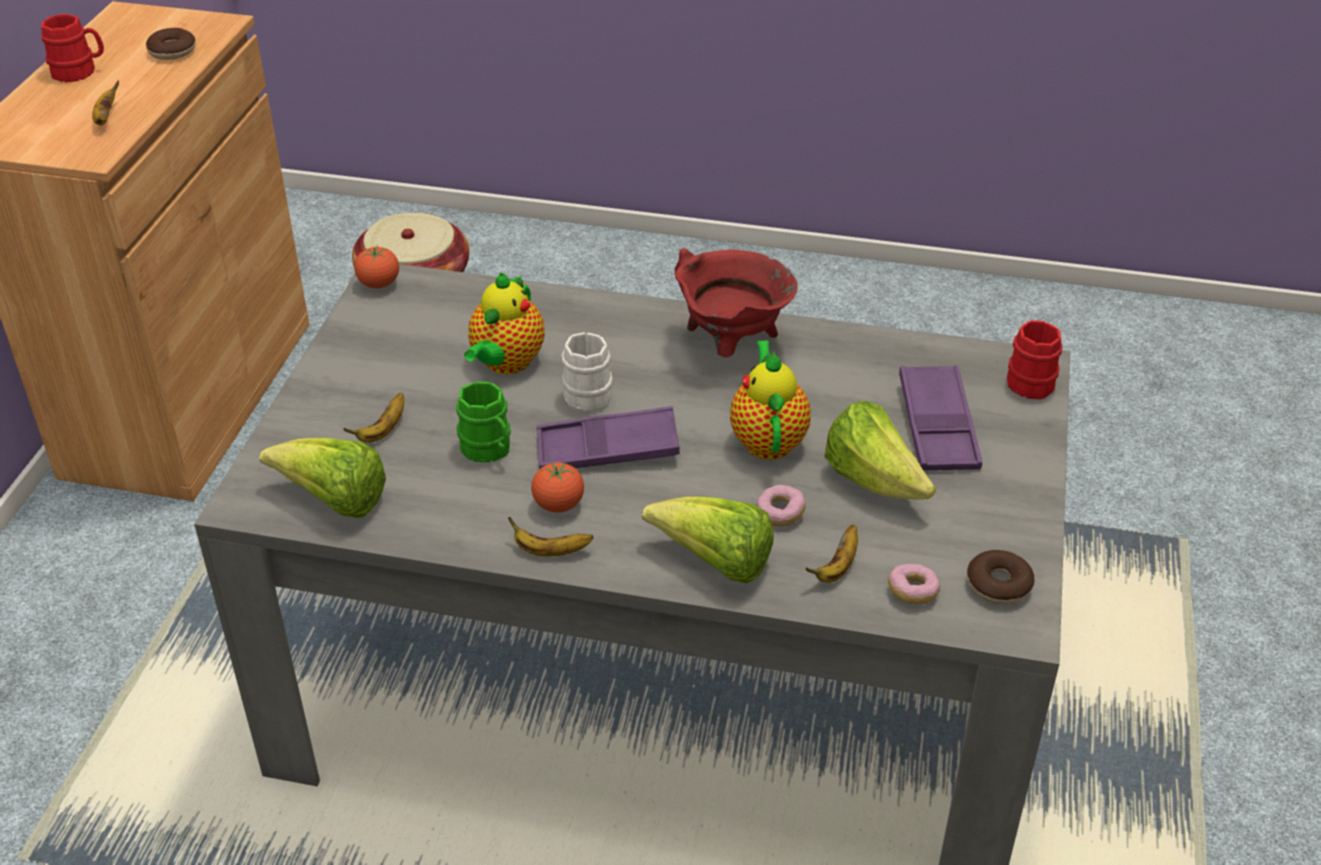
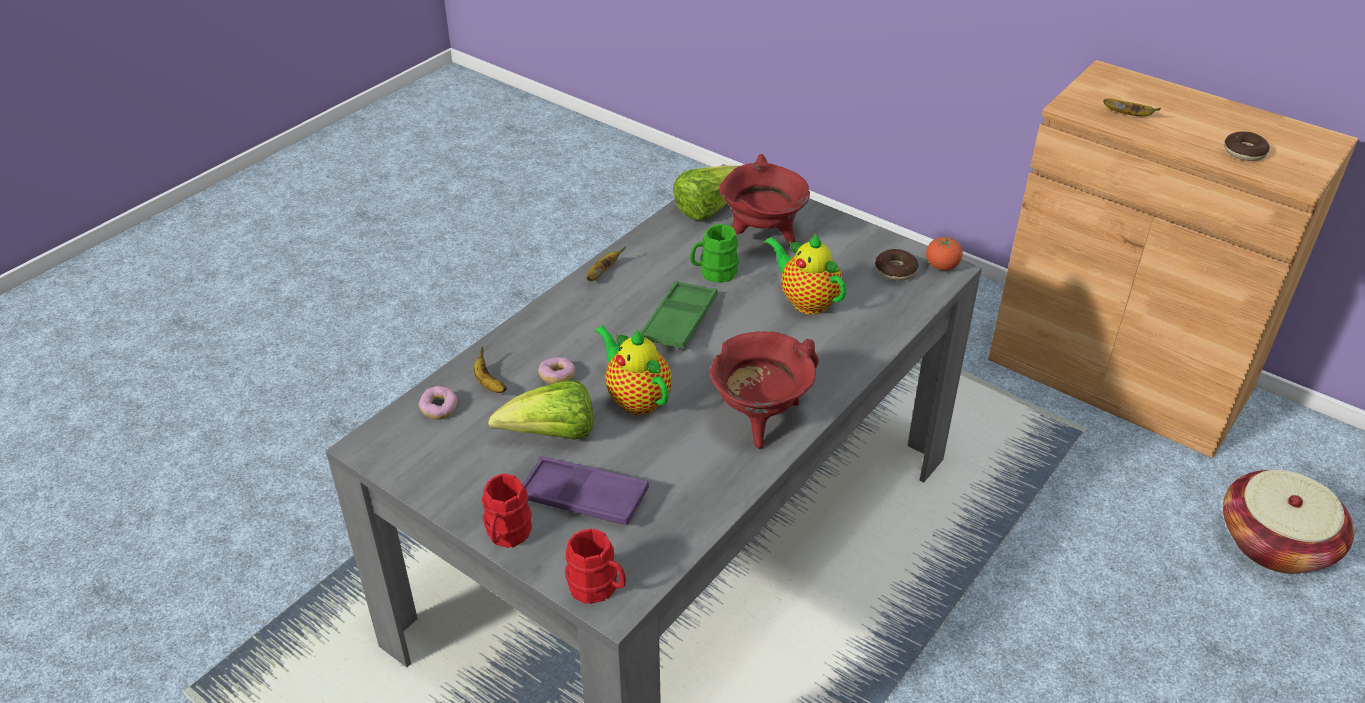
camera: 115 degrees right, 0 degrees up
red mug [41,14,104,82] -> red mug moved to [482,473,532,548]
banana [343,393,404,443] -> red cooking pot [719,154,810,245]
tomato [531,462,584,513] -> none
purple tray [537,406,680,469] -> green tray [640,281,718,349]
white mug [561,332,613,412] -> none
lettuce [642,497,773,584] -> none
teapot [730,340,811,460] -> teapot turned 150 degrees counterclockwise [595,325,672,415]
donut [967,550,1035,604] -> donut moved to [875,249,919,281]

